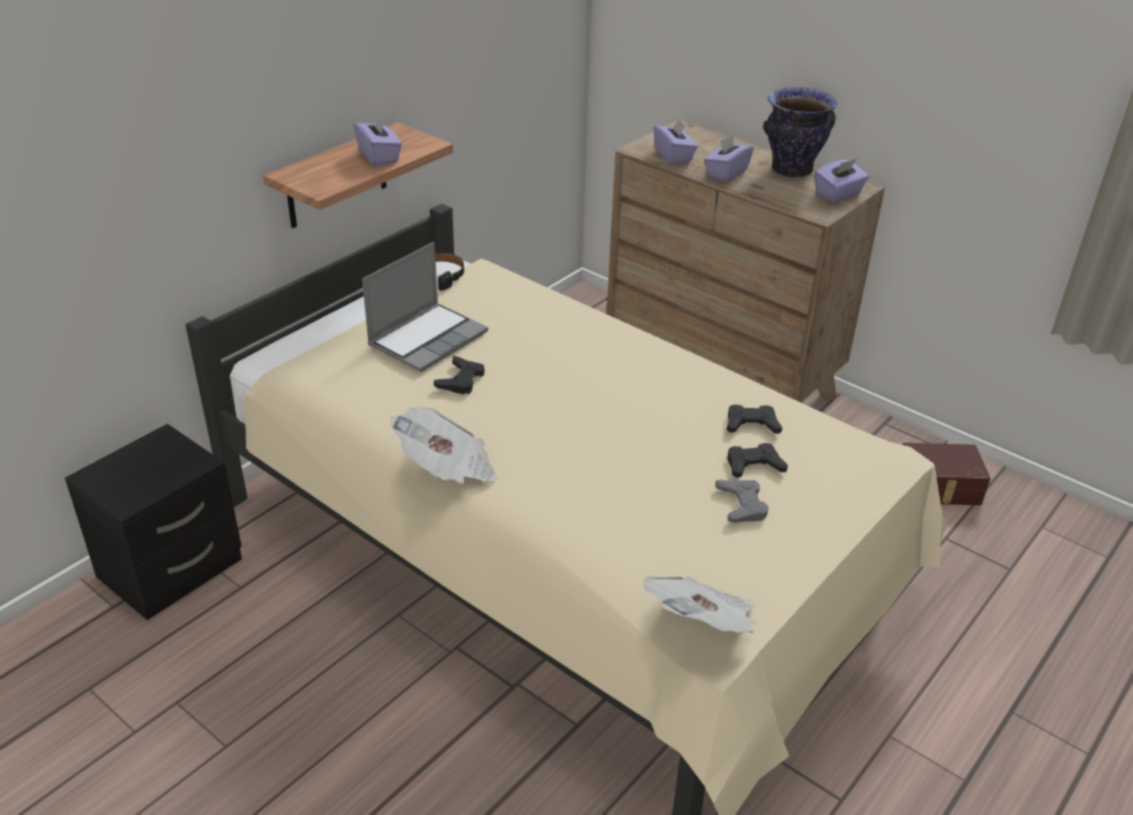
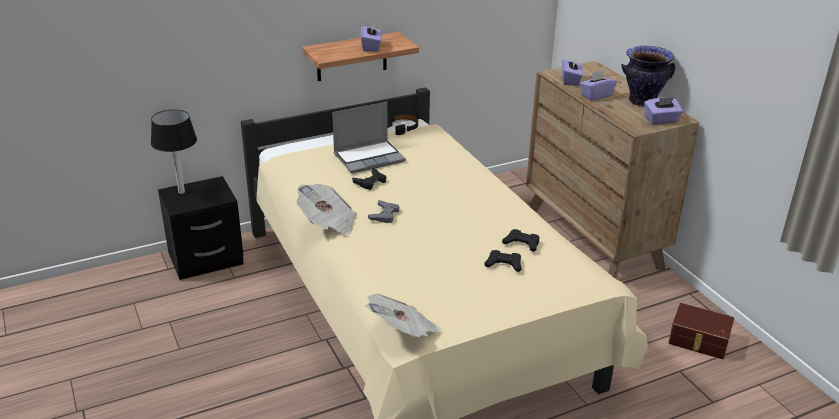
camera: 25 degrees right, 5 degrees down
grey game controller [715,480,769,523] -> grey game controller moved to [368,200,399,223]
none -> table lamp [151,109,197,194]

